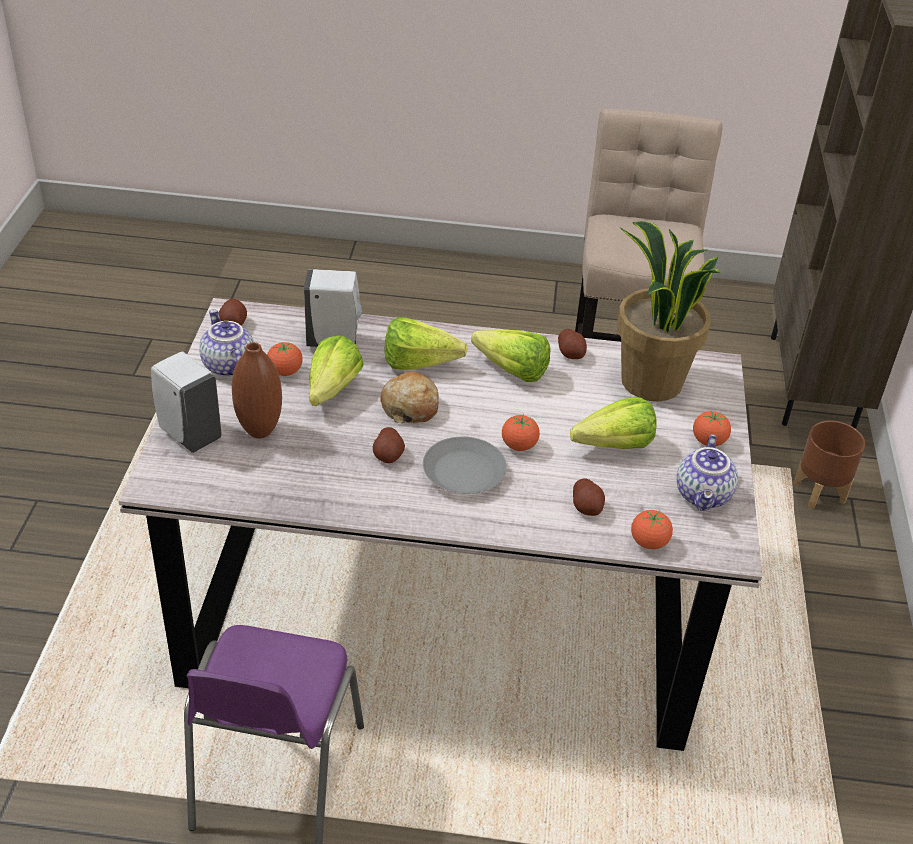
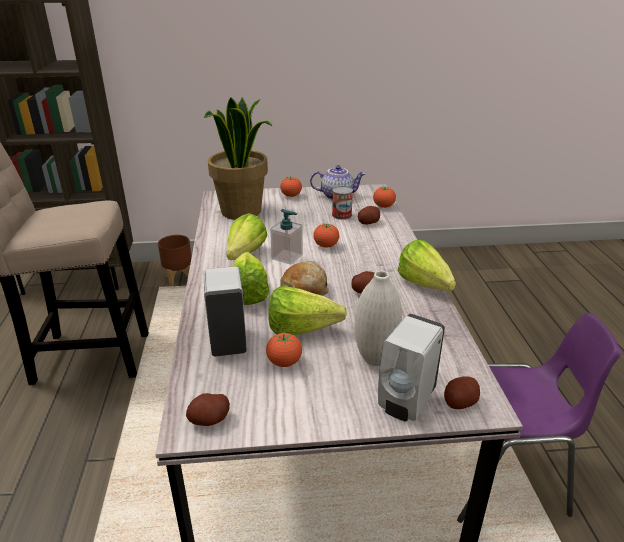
camera: 100 degrees left, 10 degrees down
teapot [199,309,254,377] -> none
brown vase [232,342,282,438] -> white vase [354,271,402,366]
grey plate [423,437,507,494] -> none
potato [558,329,587,359] -> potato moved to [444,376,480,409]
lettuce [570,397,657,449] -> lettuce moved to [398,240,456,291]
none -> soap dispenser [270,209,303,265]
none -> can [332,186,353,220]

